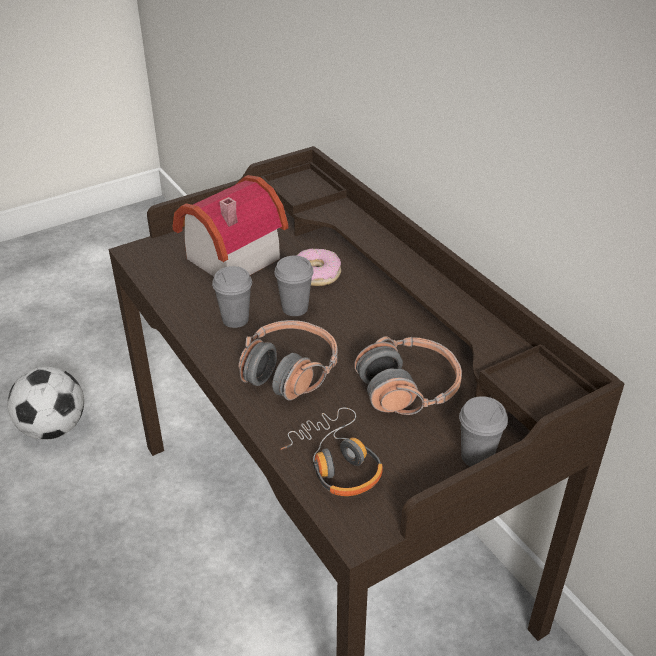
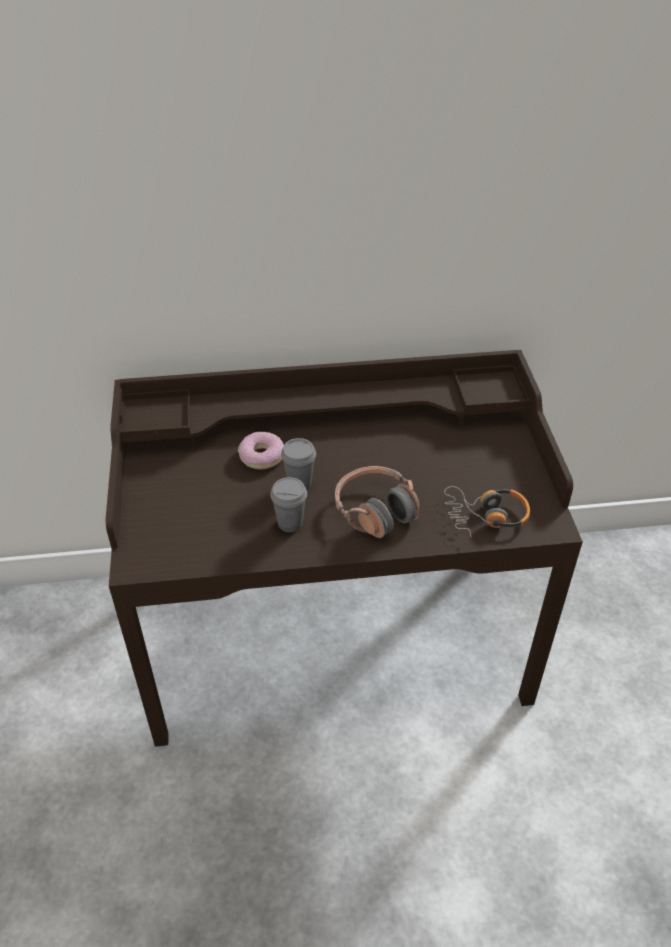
camera: 65 degrees left, 5 degrees up
football [7,366,84,440] -> none
toy house [172,175,289,276] -> none
headphones [354,336,462,415] -> none
grey cup [459,396,508,467] -> none

